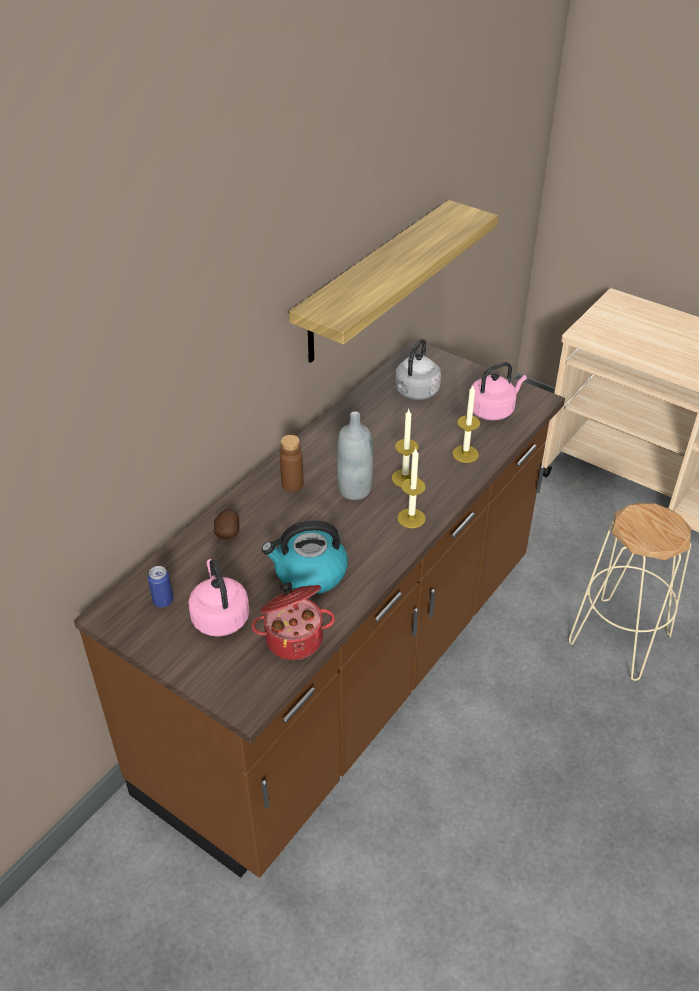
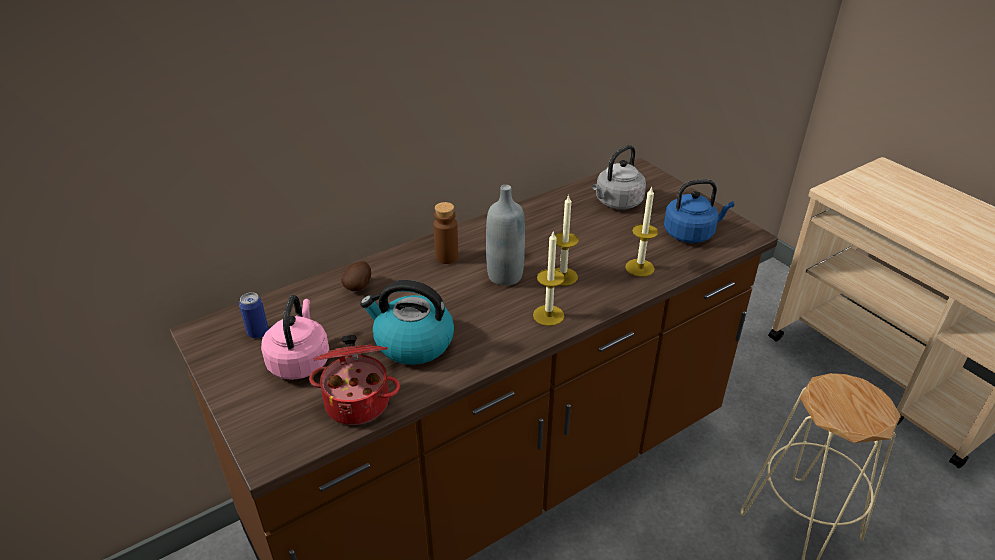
camera: 20 degrees right, 5 degrees down
shelf [289,200,498,363] -> none
pink kettle [470,362,527,420] -> blue kettle [664,179,734,243]

